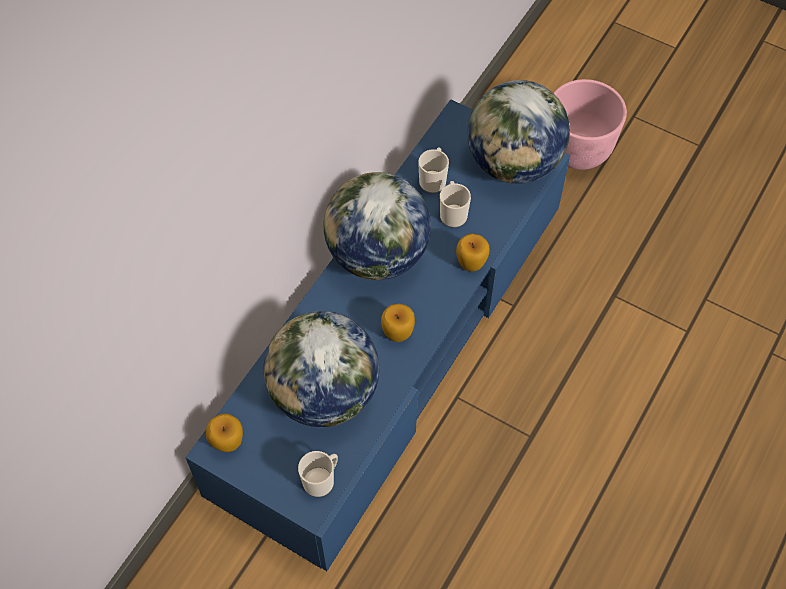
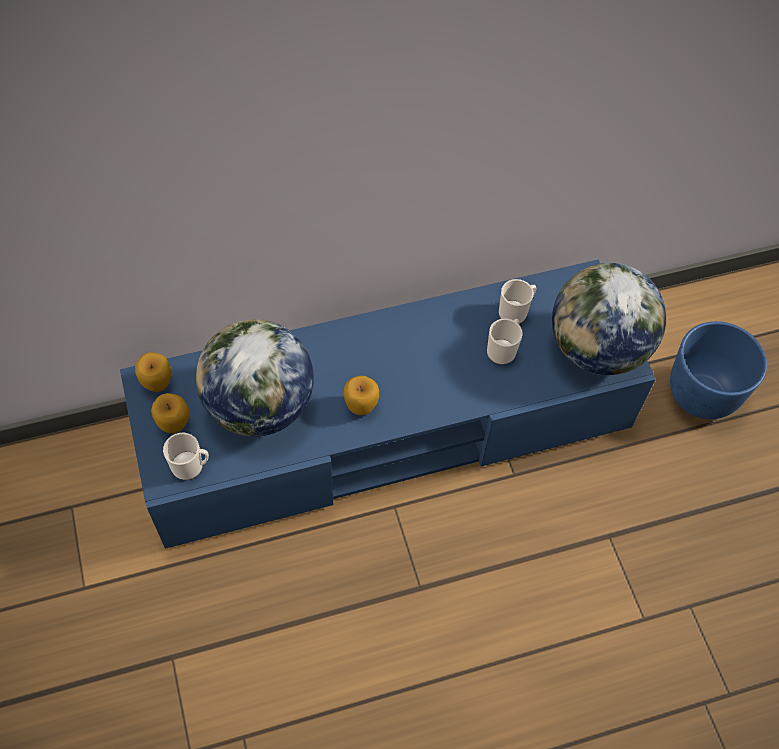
camera: 40 degrees right, 0 degrees up
globe [324,172,431,280] -> none
apple [456,234,490,272] -> apple moved to [151,393,190,434]
pink planter [554,79,627,170] -> blue planter [670,321,767,419]

